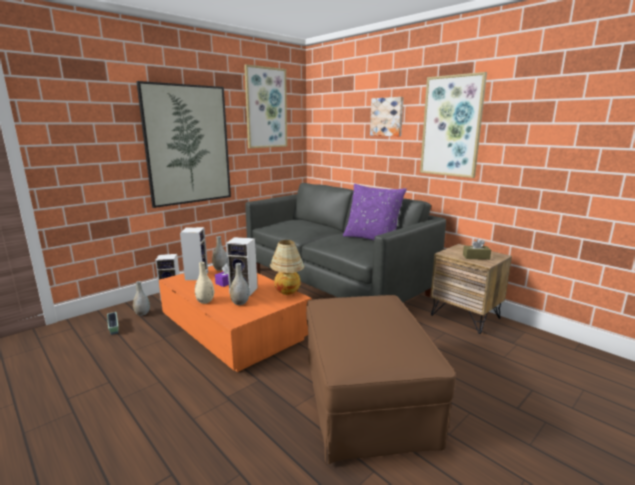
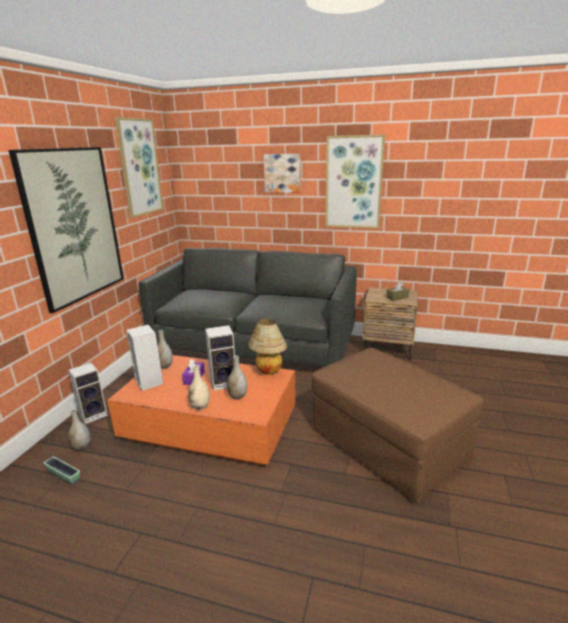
camera: 30 degrees left, 5 degrees up
purple pillow [343,184,407,240] -> none

